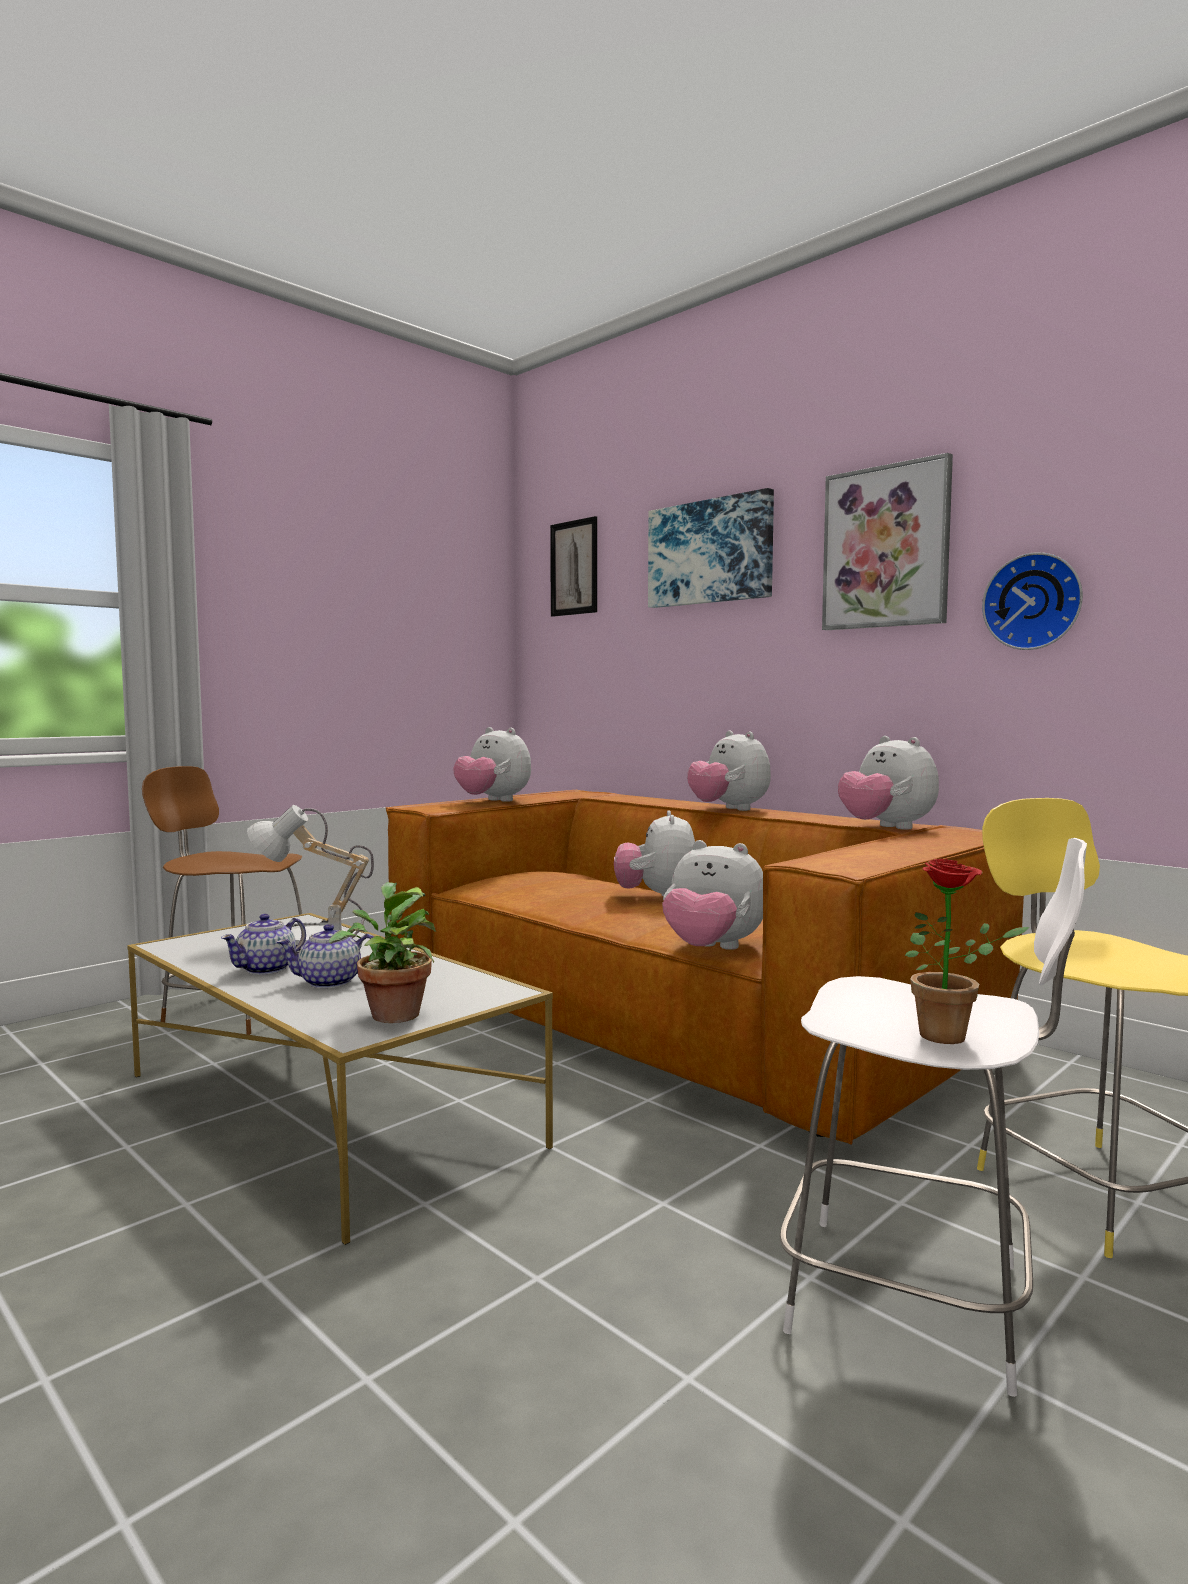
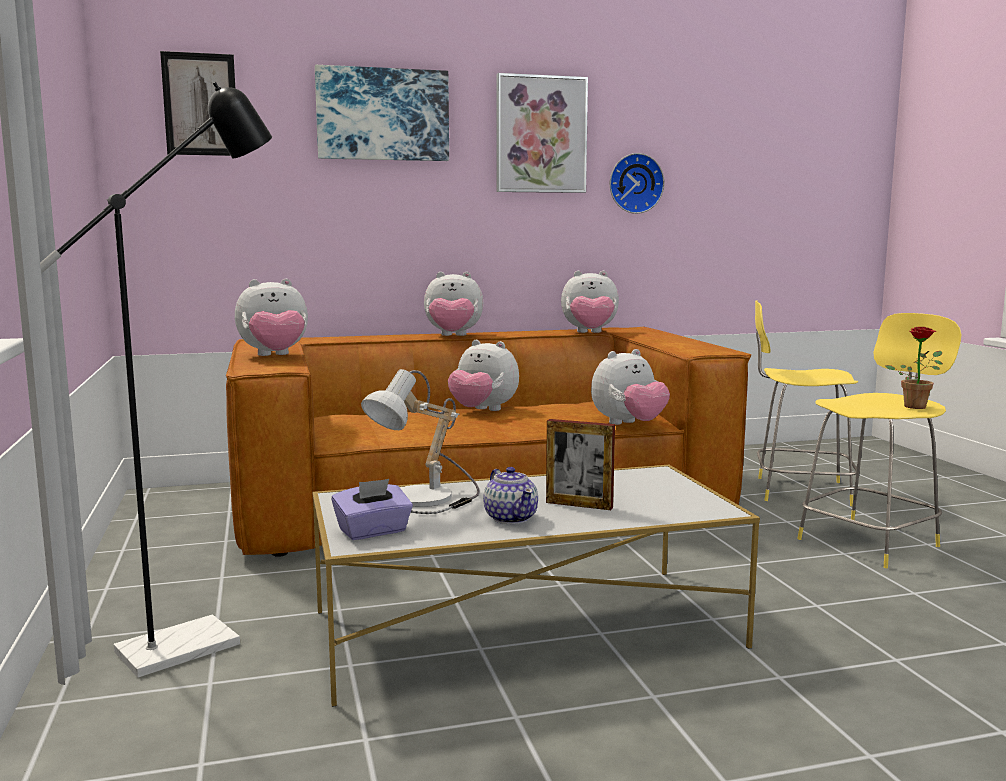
camera: 60 degrees left, 5 degrees up
brown stool [142,766,302,1035] -> black floor lamp [40,82,272,678]
teapot [276,924,379,989] -> picture frame [546,419,615,510]
potted plant [329,882,436,1023] -> none
white stool [780,838,1087,1397] -> yellow stool [797,313,961,568]
none -> purple tissue box [332,479,413,540]

